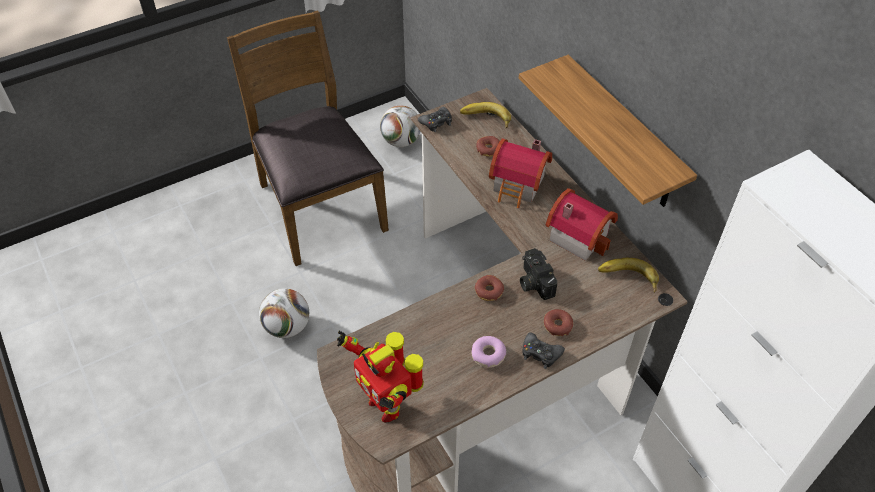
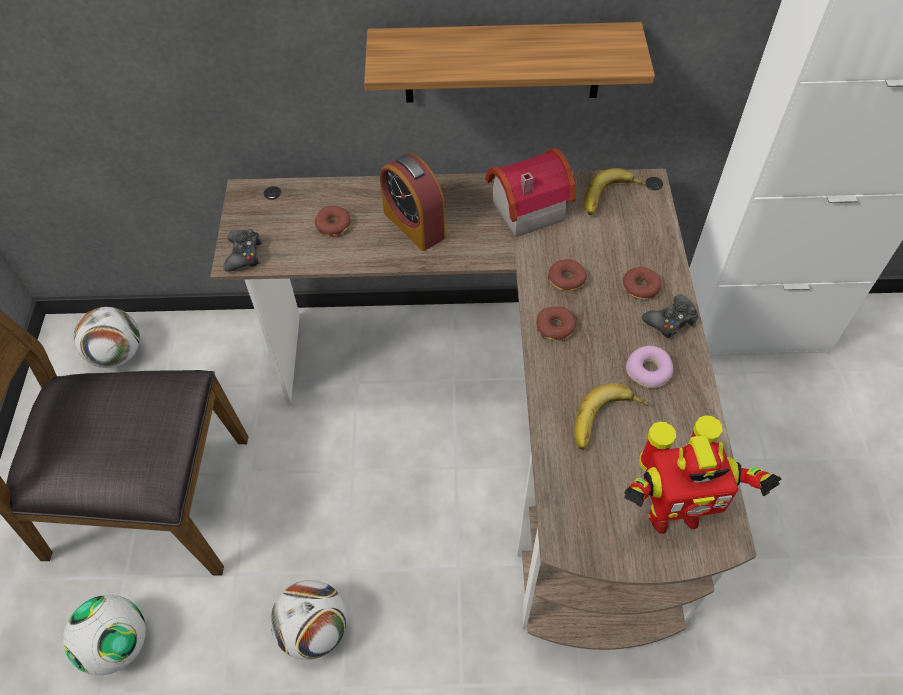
camera: 60 degrees left, 5 degrees up
banana [460,102,511,128] -> banana moved to [574,383,649,450]
toy house [489,138,552,208] -> alarm clock [380,153,445,251]
camera [520,248,557,300] -> donut [548,259,587,291]
none -> football [63,595,146,675]

